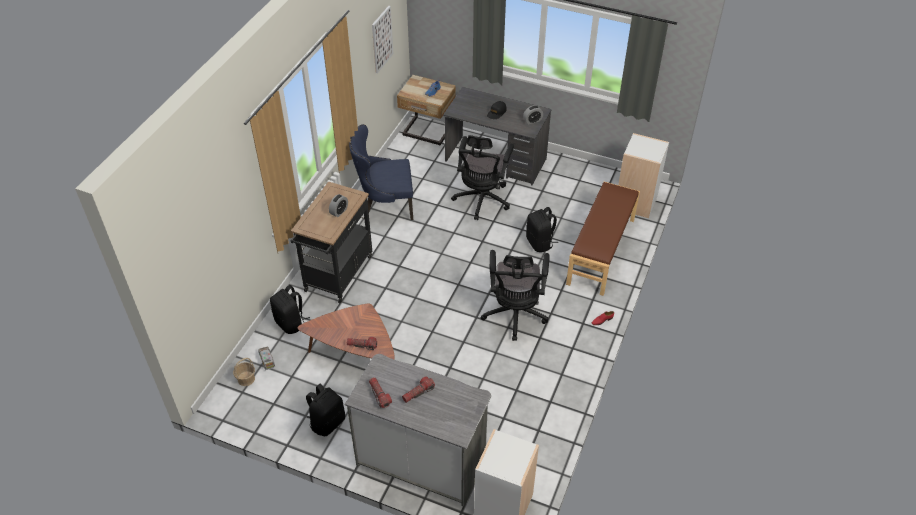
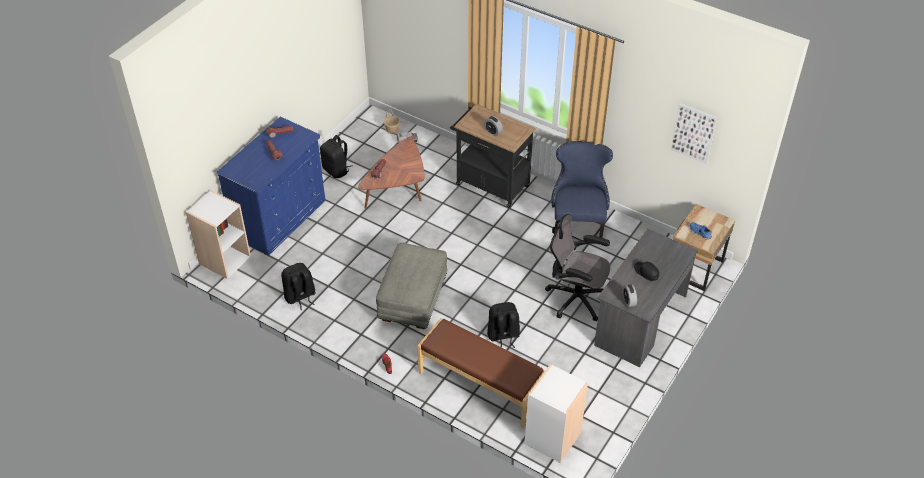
camera: 100 degrees right, 0 degrees up
black backpack [270,285,310,334] -> black backpack moved to [281,263,316,310]
grey dresser [344,354,491,507] -> blue dresser [216,117,325,256]
office chair [481,250,550,341] -> grey ottoman [376,243,447,329]

